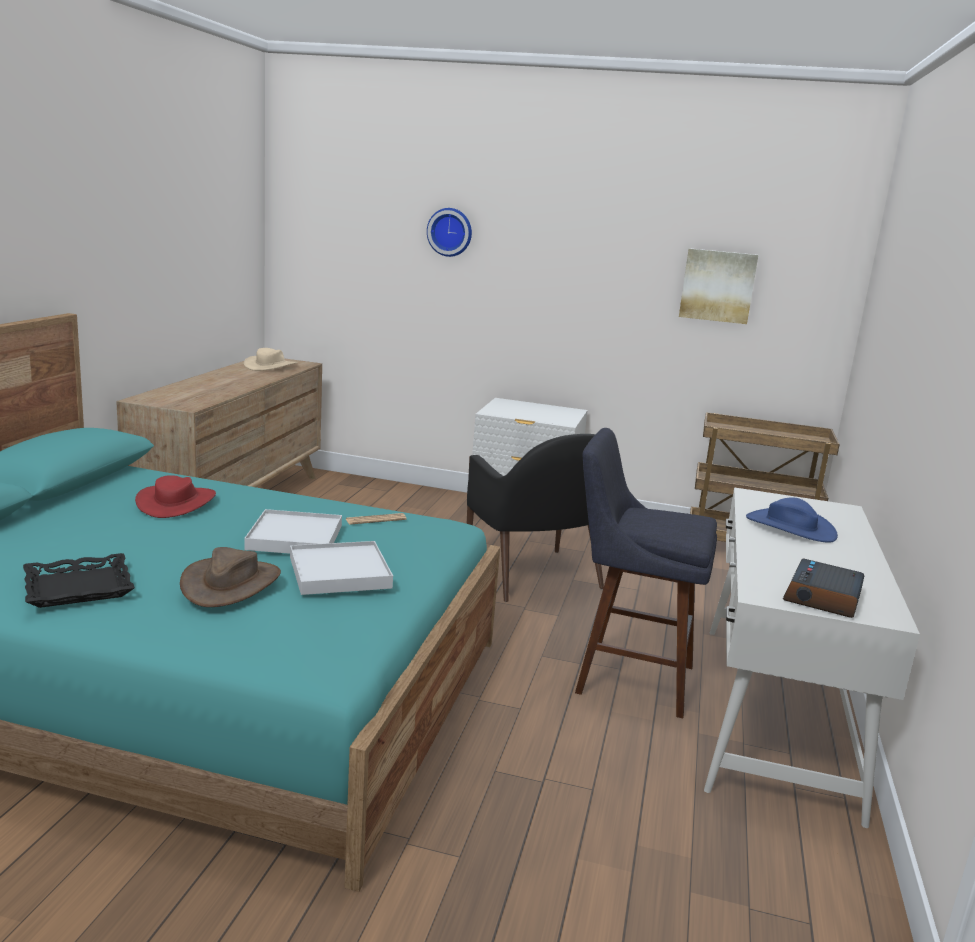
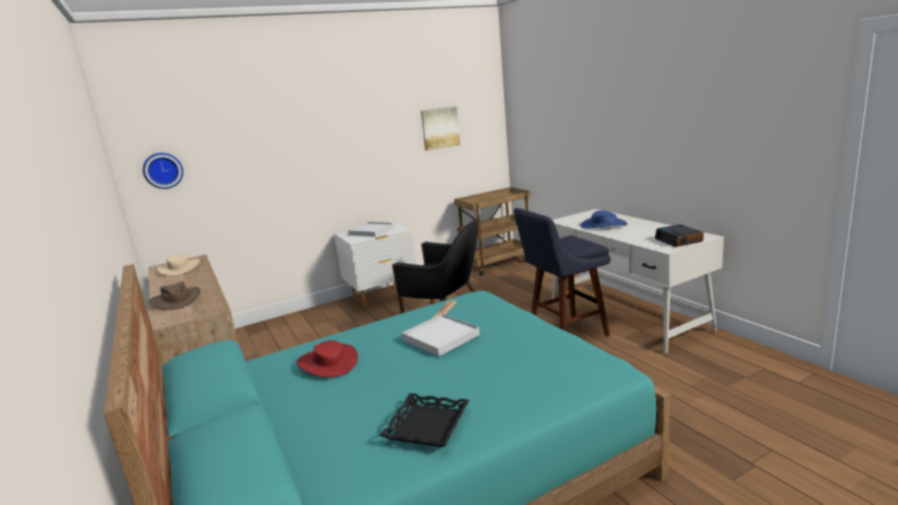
camera: 40 degrees left, 0 degrees up
brown hat [180,547,281,607] -> brown hat moved to [149,282,200,310]
white tray [290,541,393,595] -> white tray moved to [348,222,394,237]
wall clock [427,208,472,257] -> wall clock moved to [143,153,183,189]

